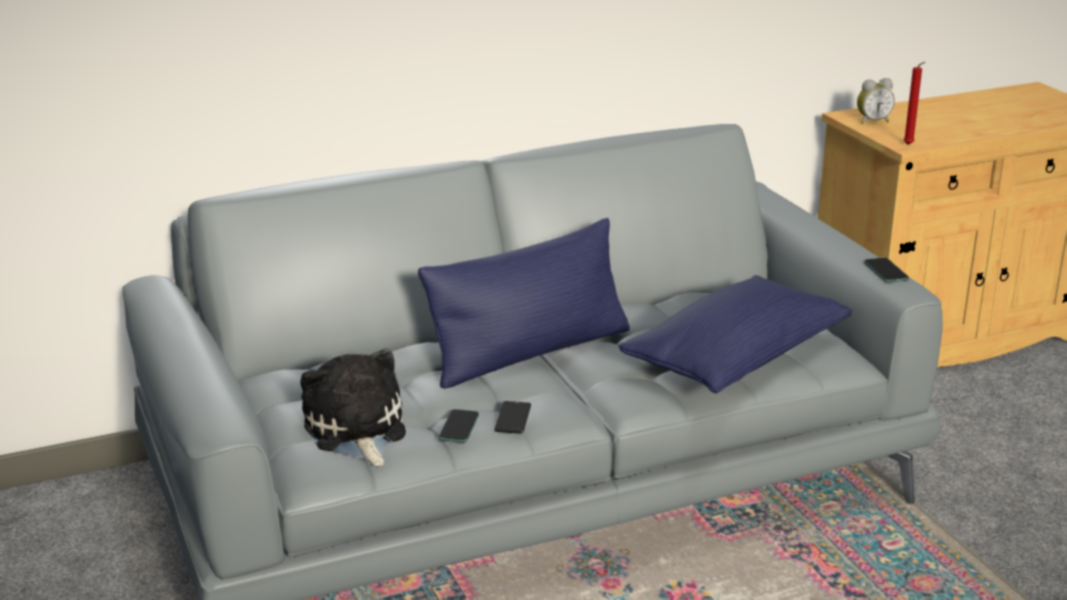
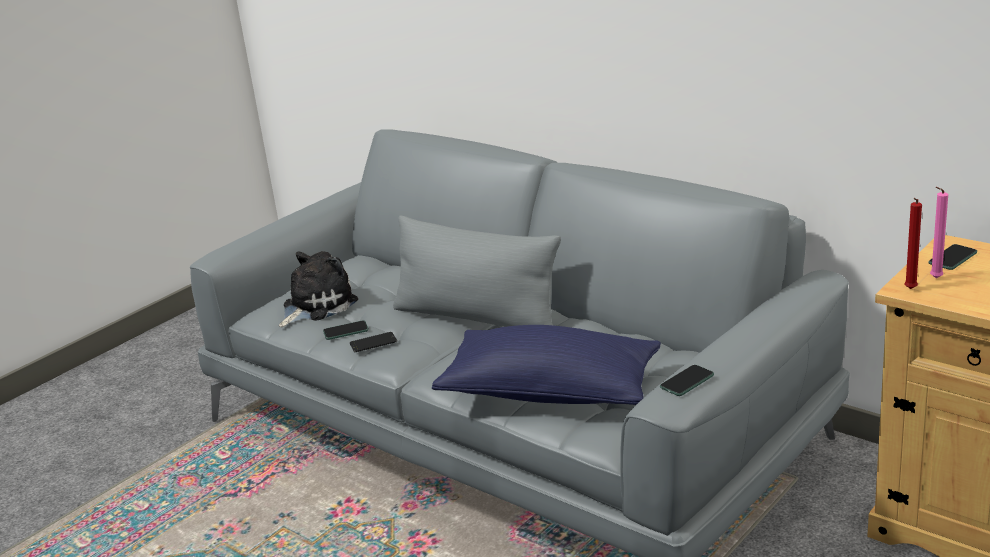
camera: 65 degrees right, 0 degrees up
blue pillow [418,218,630,389] -> grey pillow [393,215,561,327]
alarm clock [857,78,895,125] -> phone [928,244,977,270]
none -> pink candle [930,187,948,278]

